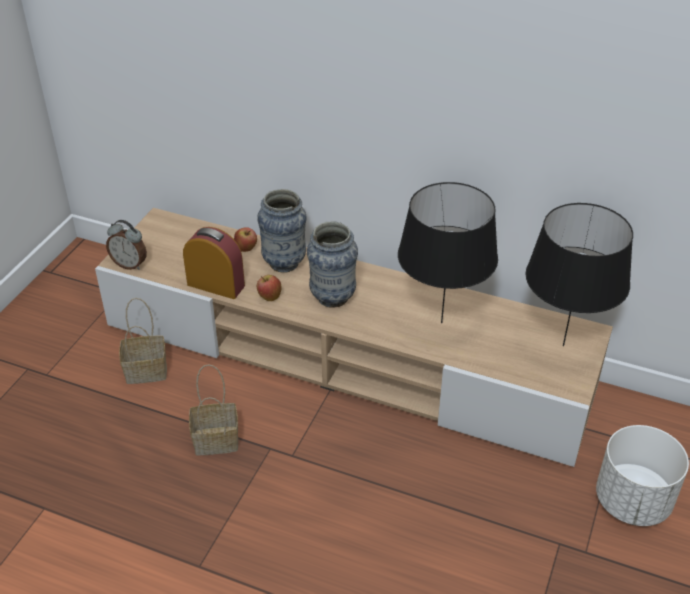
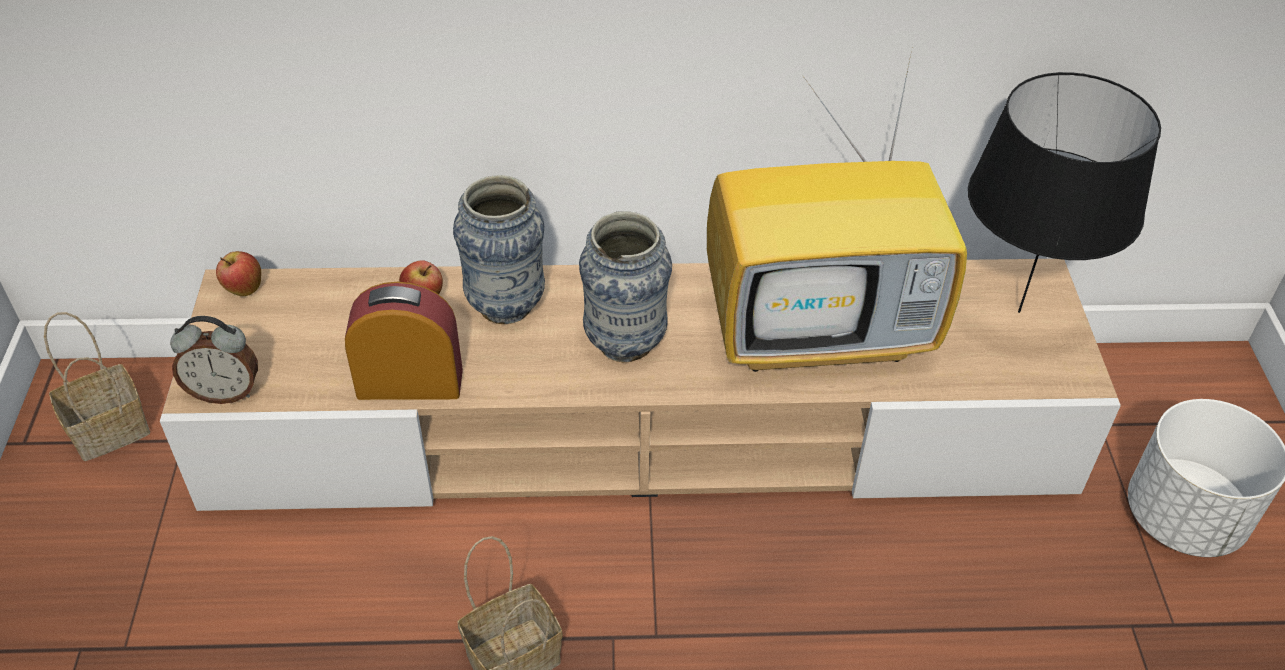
camera: 25 degrees left, 5 degrees up
basket [119,298,167,384] -> basket moved to [44,312,150,461]
apple [257,275,282,301] -> apple moved to [216,251,261,296]
black table lamp [398,182,498,323] -> television [707,46,967,372]

